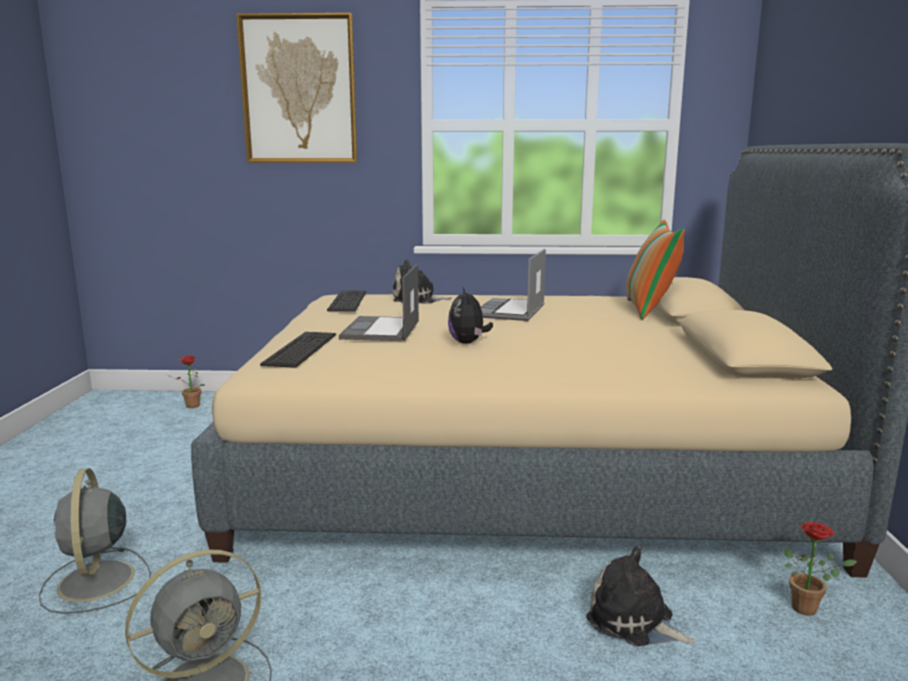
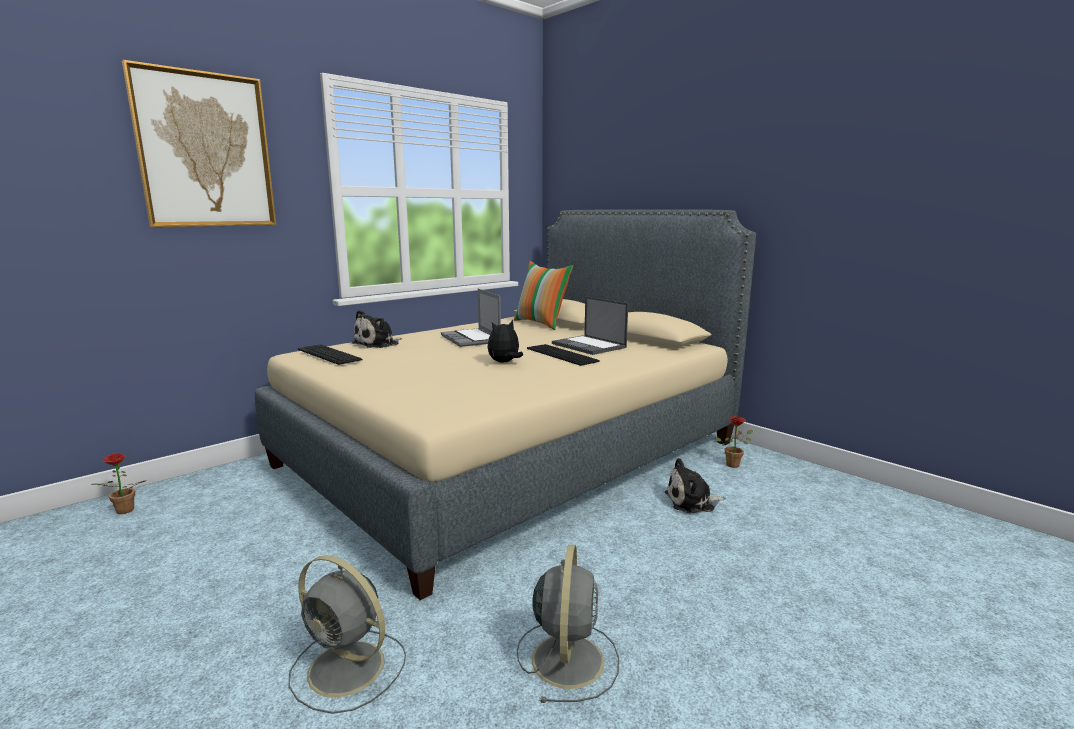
camera: 45 degrees left, 0 degrees up
keyboard [260,332,336,368] -> keyboard moved to [527,344,600,366]
laptop [339,264,419,341] -> laptop moved to [552,296,628,355]
plush toy [448,288,493,344] -> plush toy turned 105 degrees clockwise [487,320,523,362]

